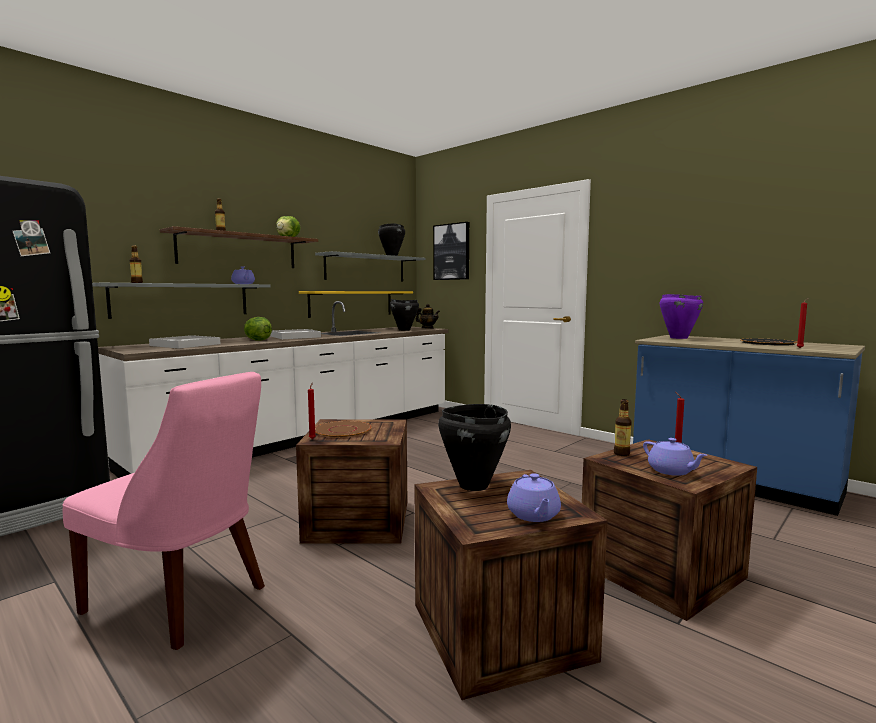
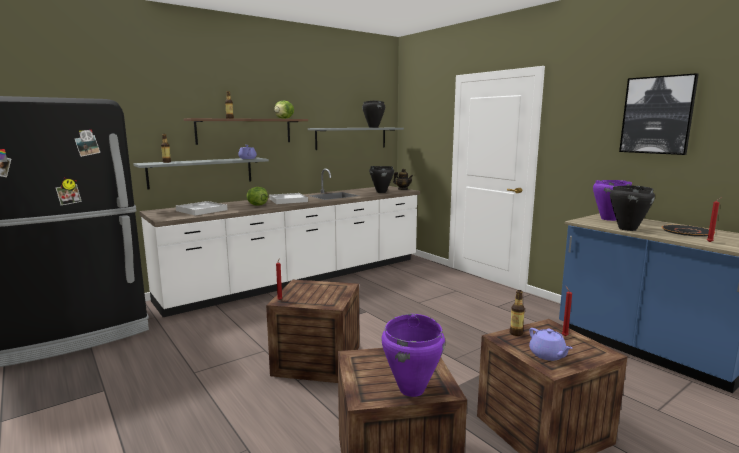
camera: 10 degrees right, 5 degrees up
pink chair [62,372,265,650] -> none
yellow shelf [299,291,413,318] -> none
brown plate [315,421,371,438] -> none
picture [433,222,469,280] -> picture moved to [619,73,699,155]
black cooking pot [438,404,511,491] -> black cooking pot moved to [610,186,655,231]
purple teapot [507,473,561,522] -> purple cooking pot [382,314,445,397]

